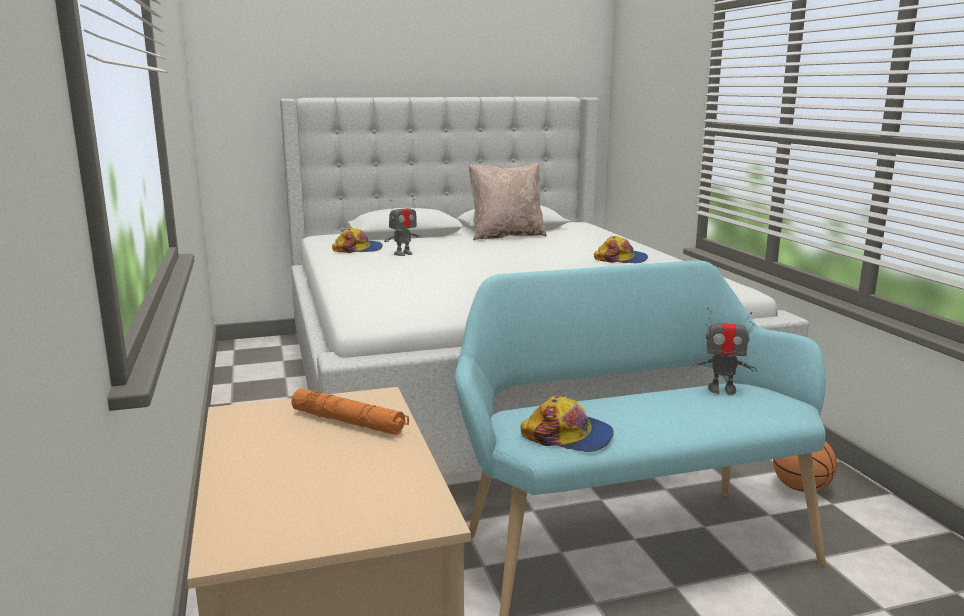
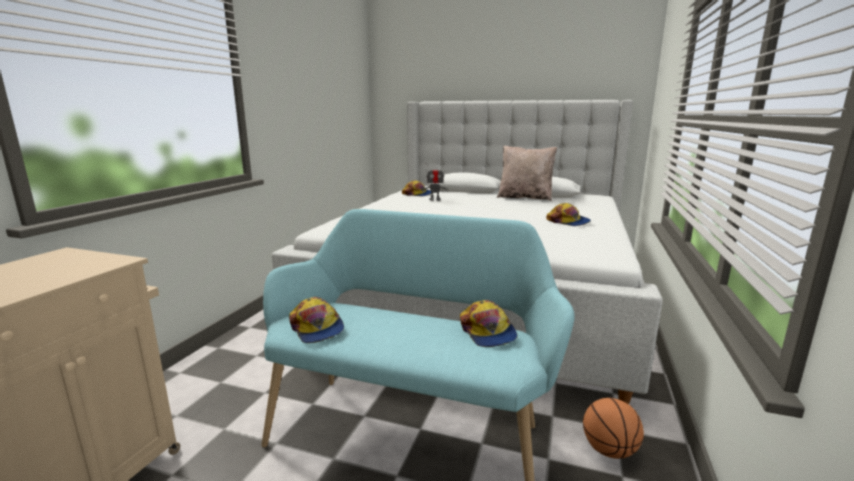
camera: 35 degrees right, 0 degrees up
orange flashlight [292,388,409,435] -> none
toy robot [692,307,757,395] -> cap [460,300,518,347]

